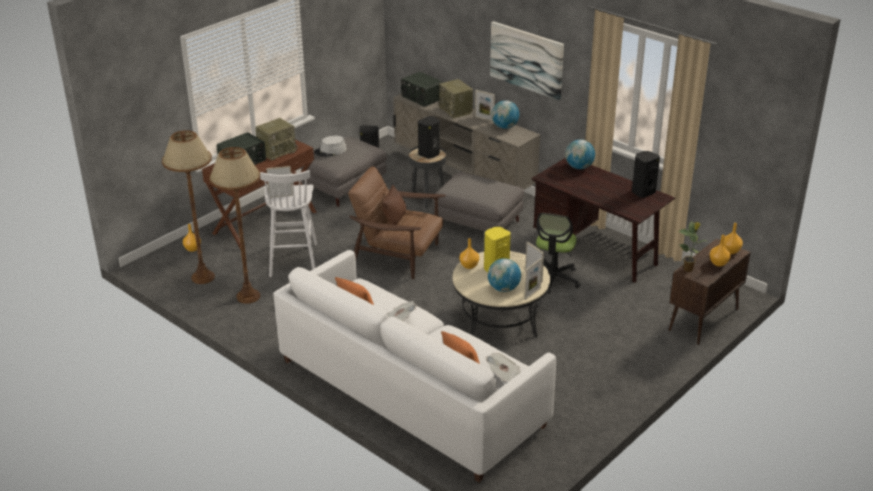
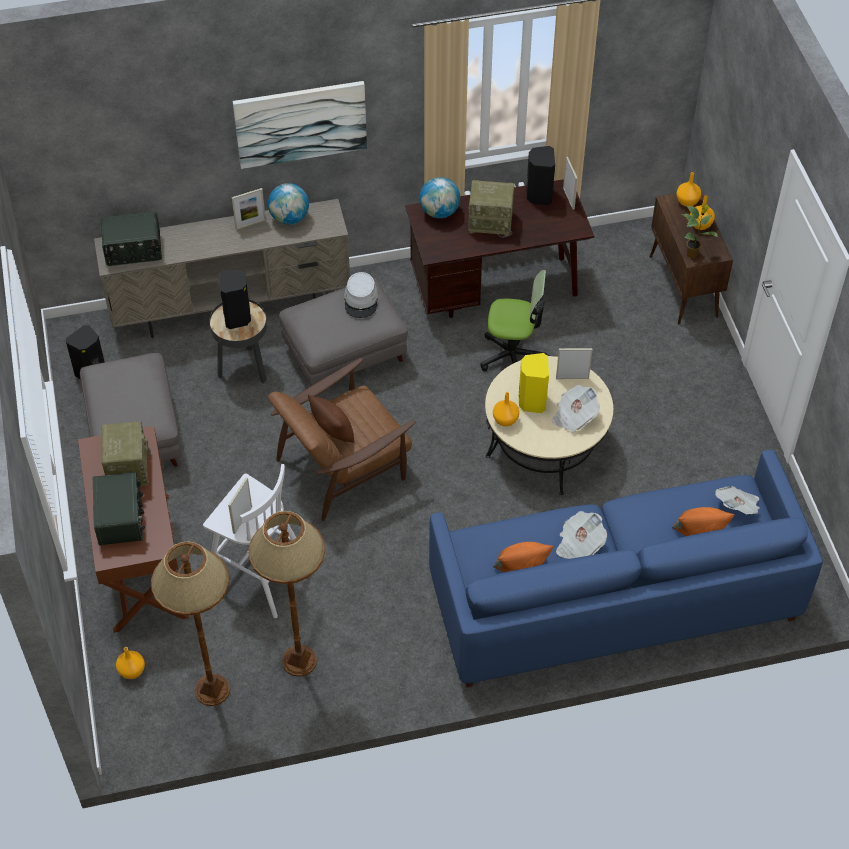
camera: 55 degrees left, 20 degrees up
white sofa [273,250,556,482] -> blue sofa [429,450,823,687]
grey hat [314,136,347,157] -> grey hat moved to [344,272,379,318]
radio [439,79,473,118] -> radio moved to [468,180,515,238]
globe [488,258,521,292] -> newspaper [552,385,600,433]
picture frame [524,258,542,300] -> picture frame moved to [563,157,578,210]
office chair [536,213,580,294] -> office chair turned 45 degrees counterclockwise [481,270,550,371]

